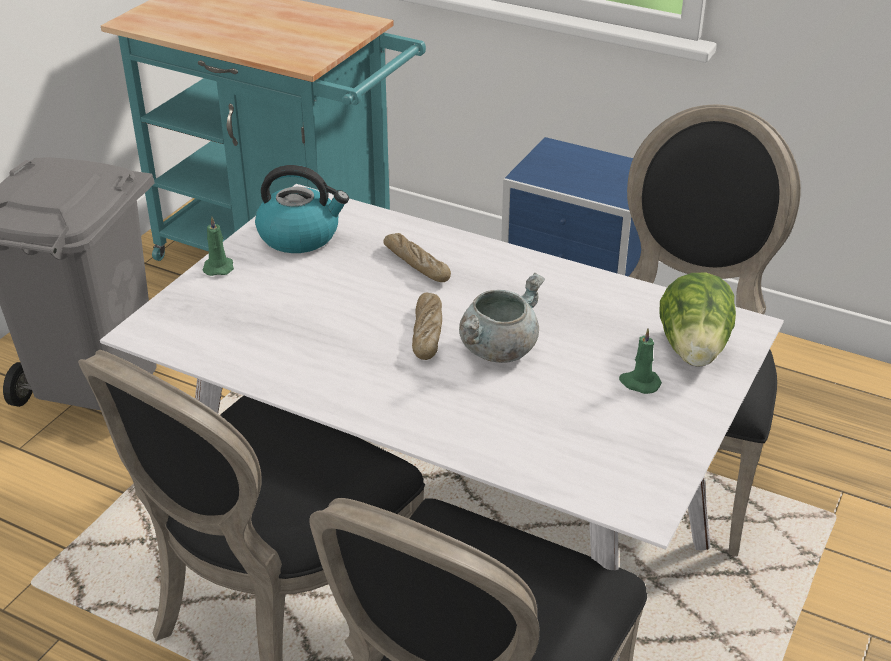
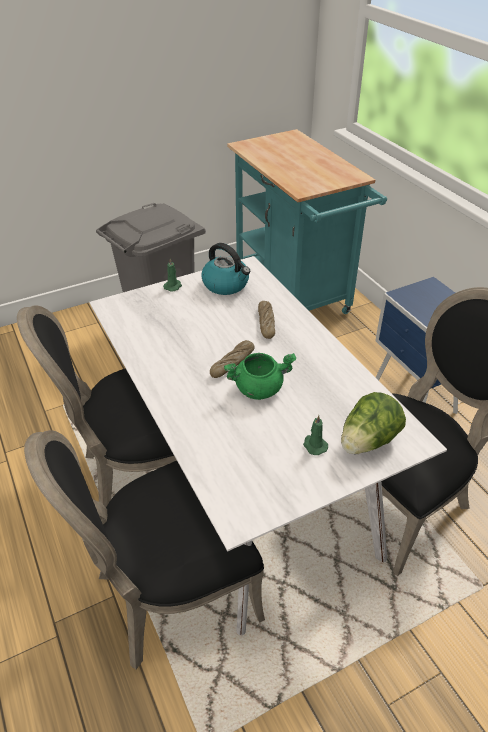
camera: 35 degrees right, 5 degrees up
grey cooking pot [459,273,545,363] -> green cooking pot [224,353,296,400]

